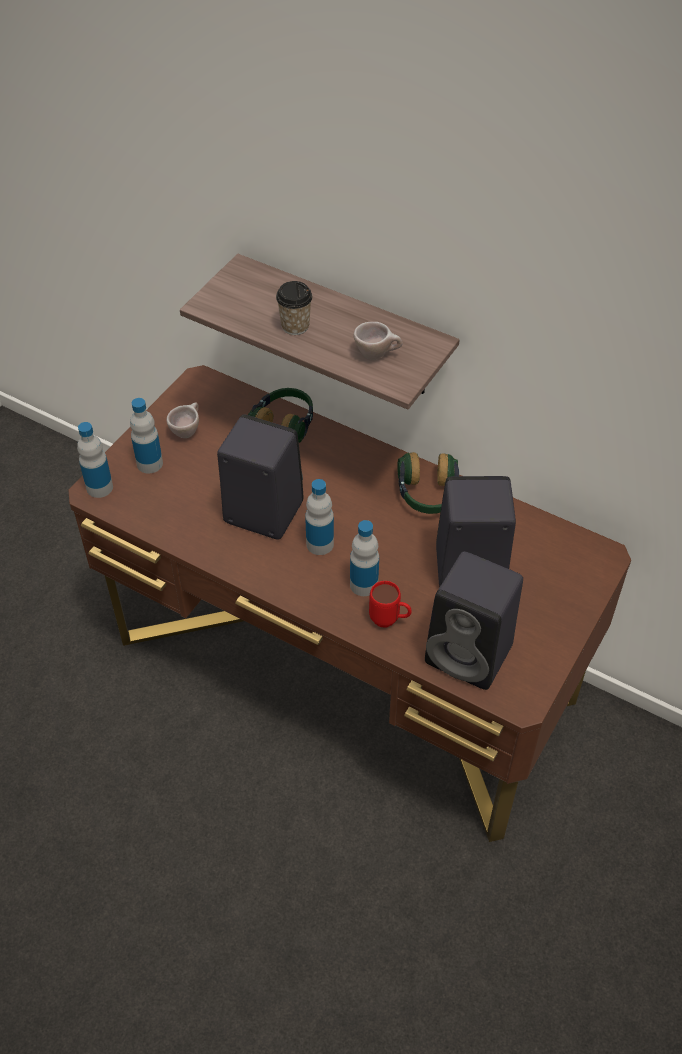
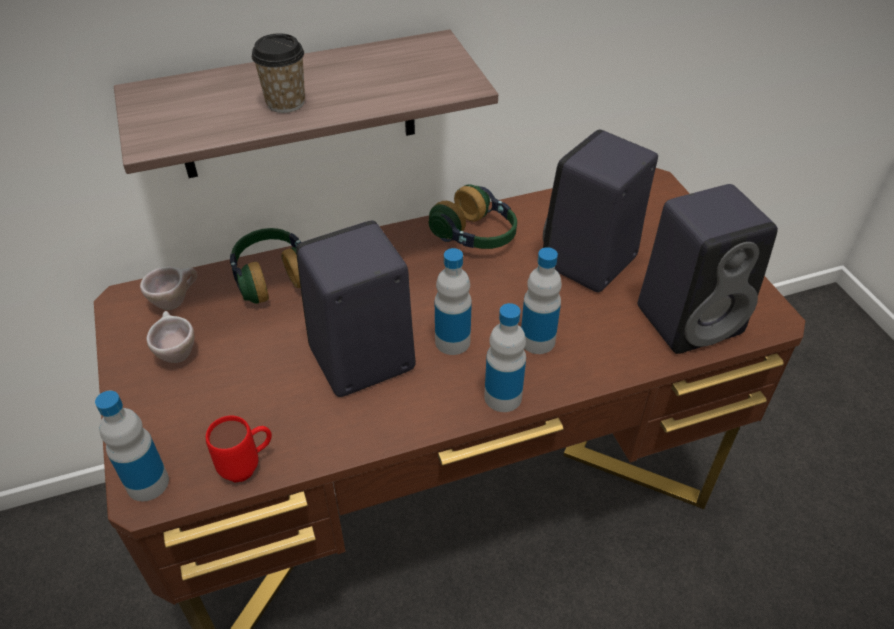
camera: 50 degrees left, 5 degrees down
bottle [130,398,163,474] -> bottle moved to [484,303,526,412]
beige cup [353,322,403,360] -> beige cup moved to [140,266,197,310]
red mug [369,581,412,628] -> red mug moved to [206,415,272,482]

